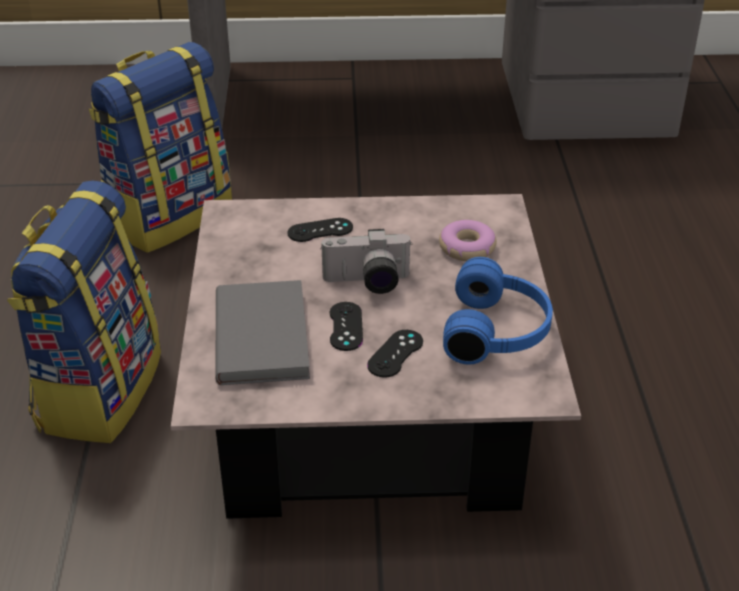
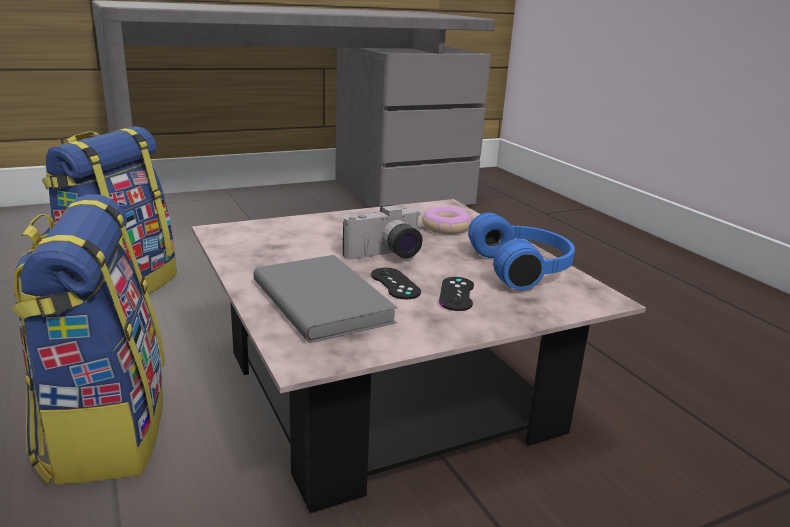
camera: 25 degrees left, 15 degrees down
black game controller [288,218,353,242] -> none

